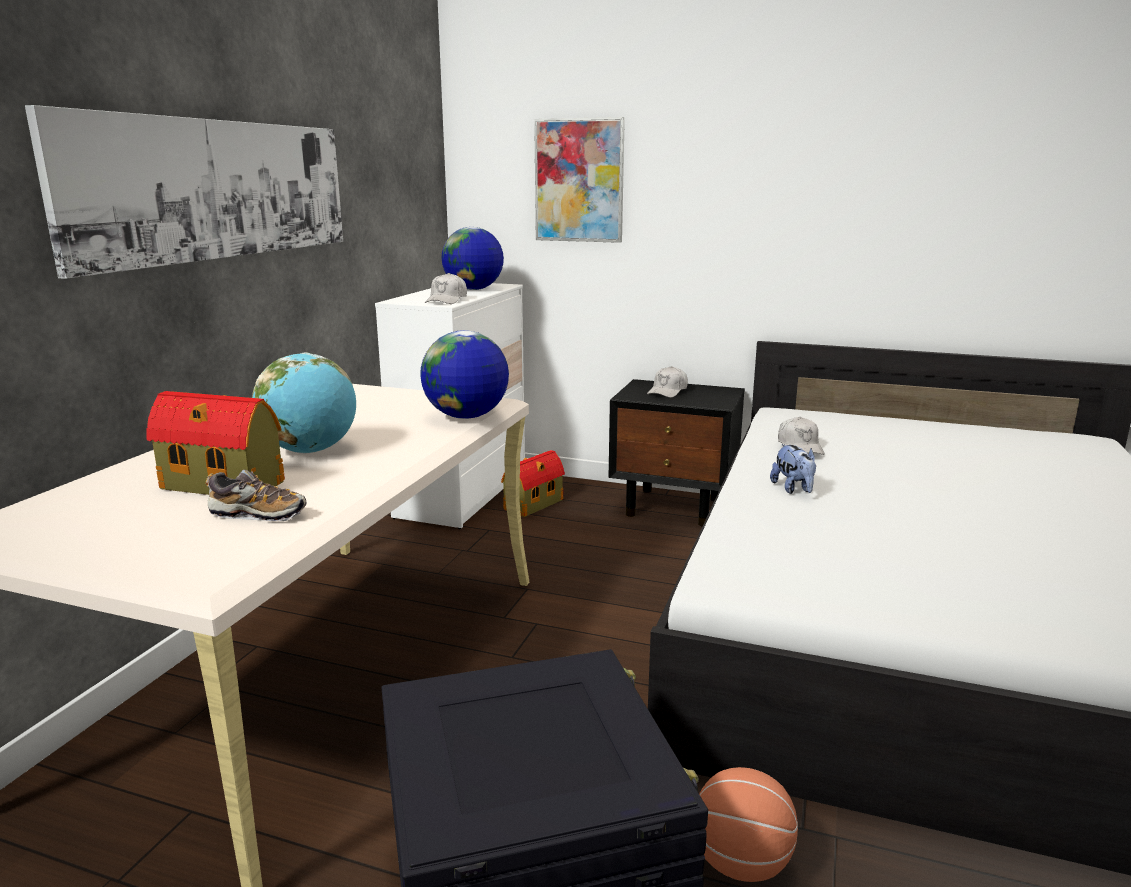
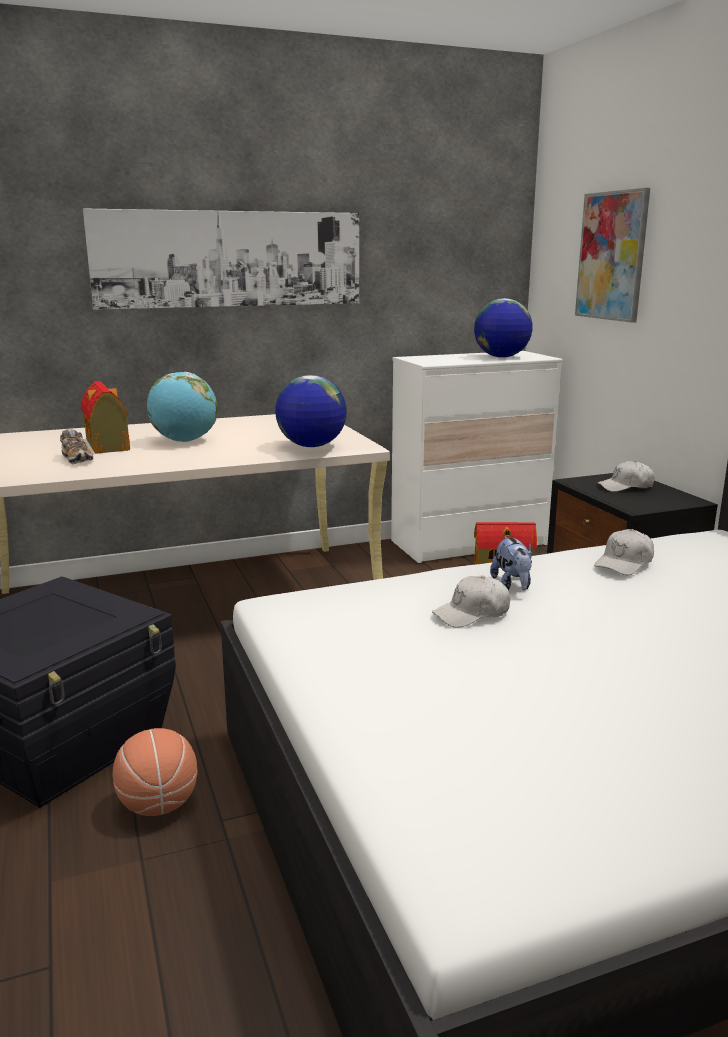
camera: 50 degrees right, 0 degrees up
white cap [425,273,467,304] -> white cap moved to [432,575,510,628]
plush toy [770,444,816,494] -> plush toy turned 45 degrees counterclockwise [490,536,532,591]

